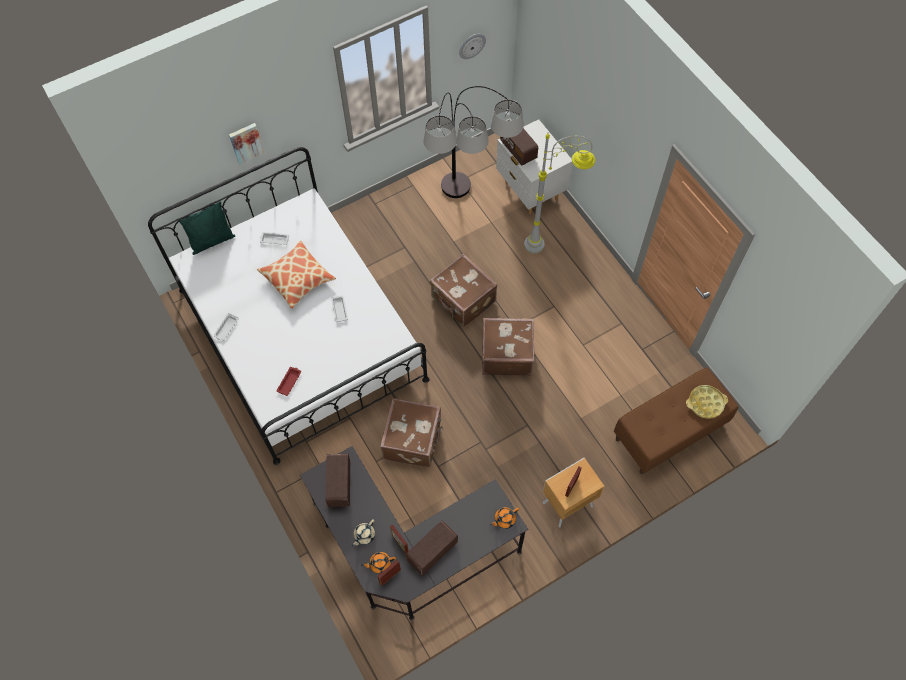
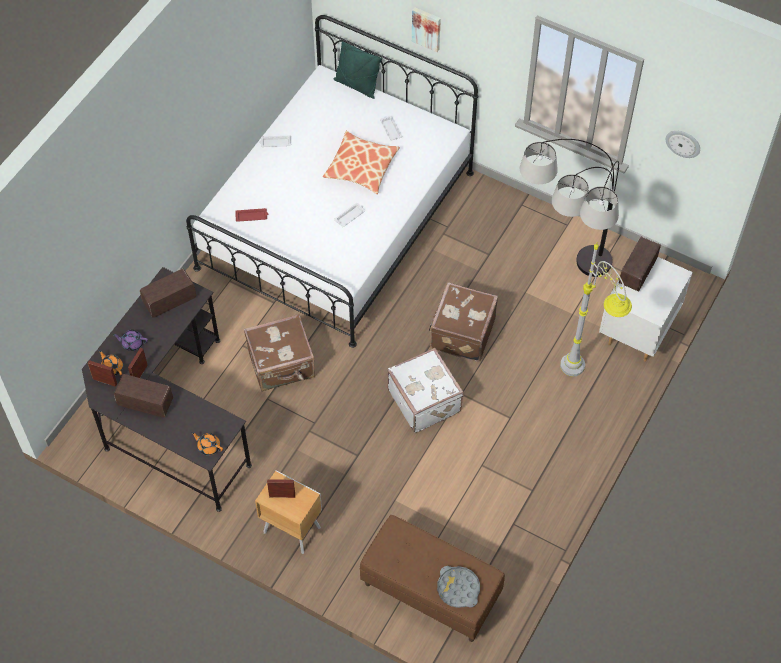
camera: 60 degrees right, 5 degrees down
beige teapot [352,519,375,547] -> purple teapot [113,330,148,351]
brown suitcase [482,318,535,376] -> white suitcase [387,348,464,433]
yellow tray [686,385,728,419] -> grey tray [437,566,480,608]

